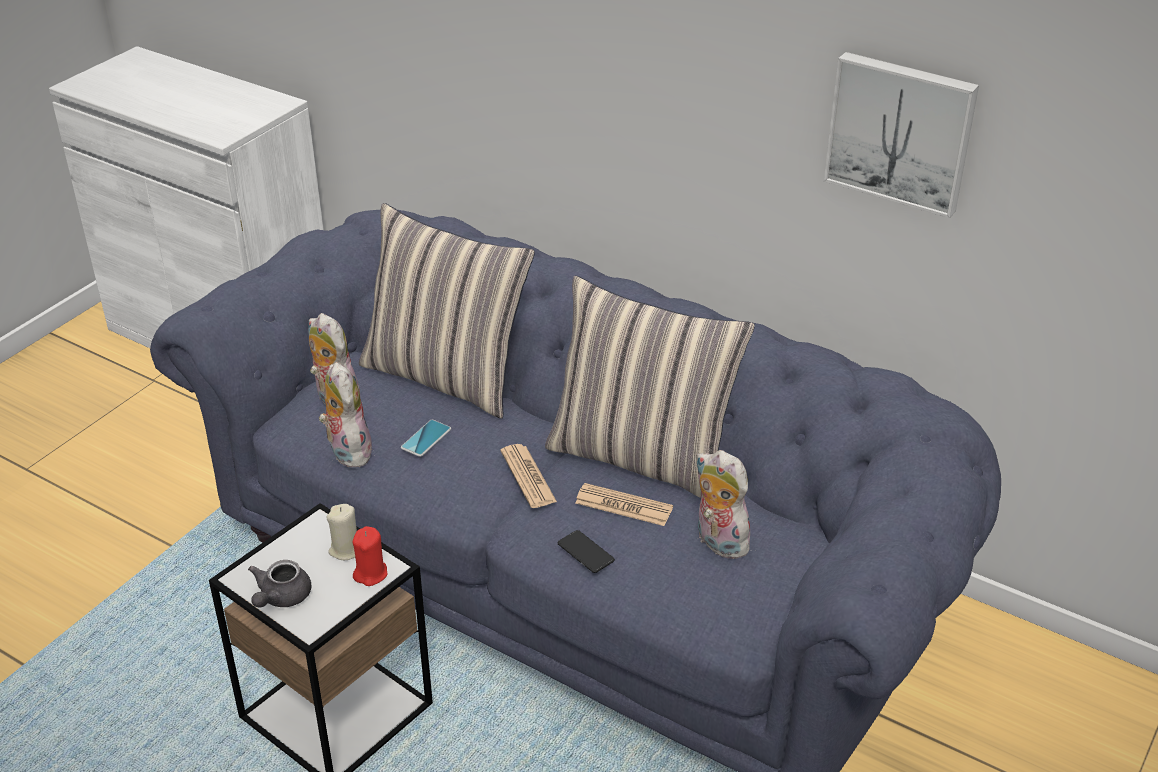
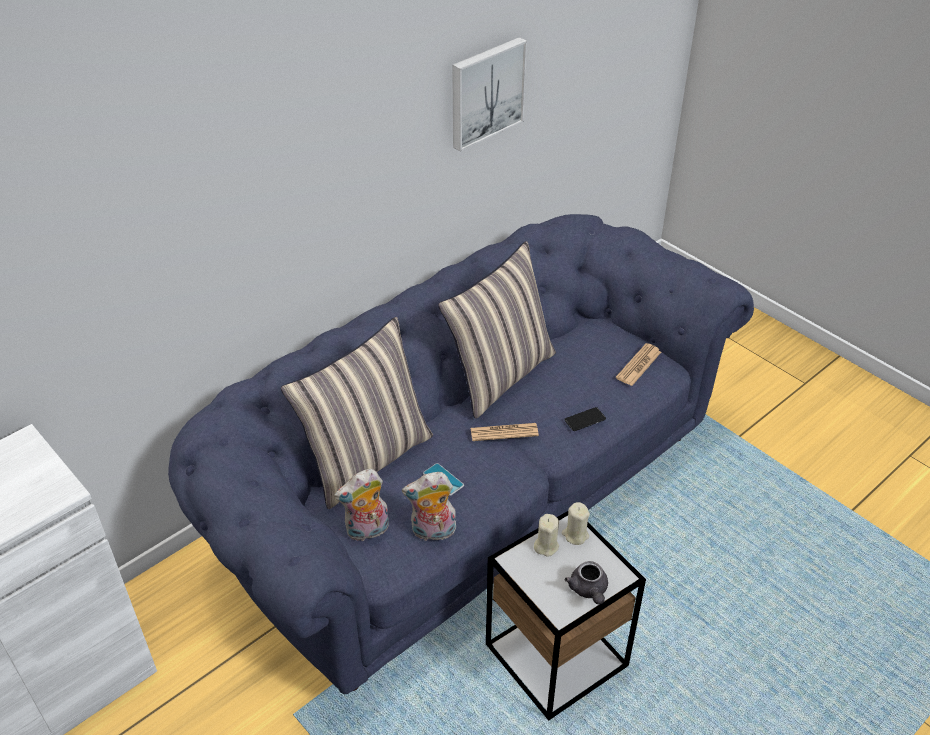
camera: 75 degrees left, 5 degrees up
grey teapot [248,560,311,608] -> grey teapot turned 45 degrees clockwise [565,561,608,605]
red candle [353,526,388,586] -> beige candle [562,502,590,545]
newspaper [575,483,673,526] -> newspaper moved to [616,343,661,386]
plush toy [695,450,755,559] -> none

